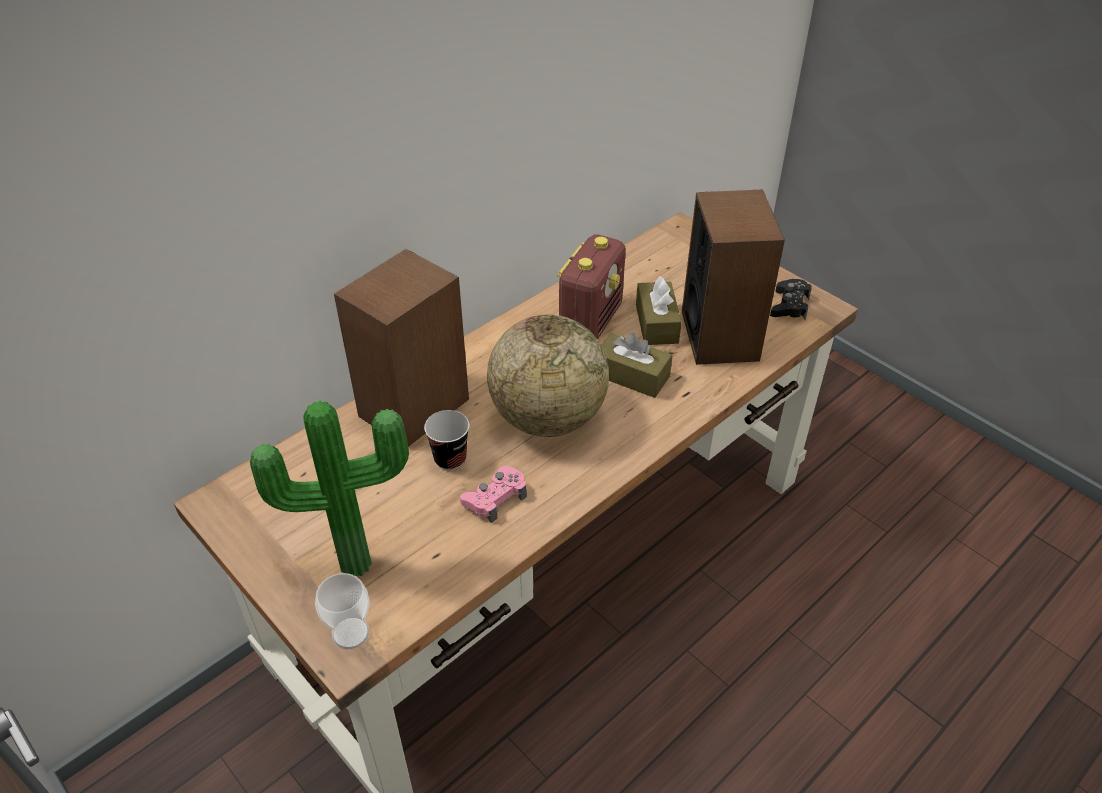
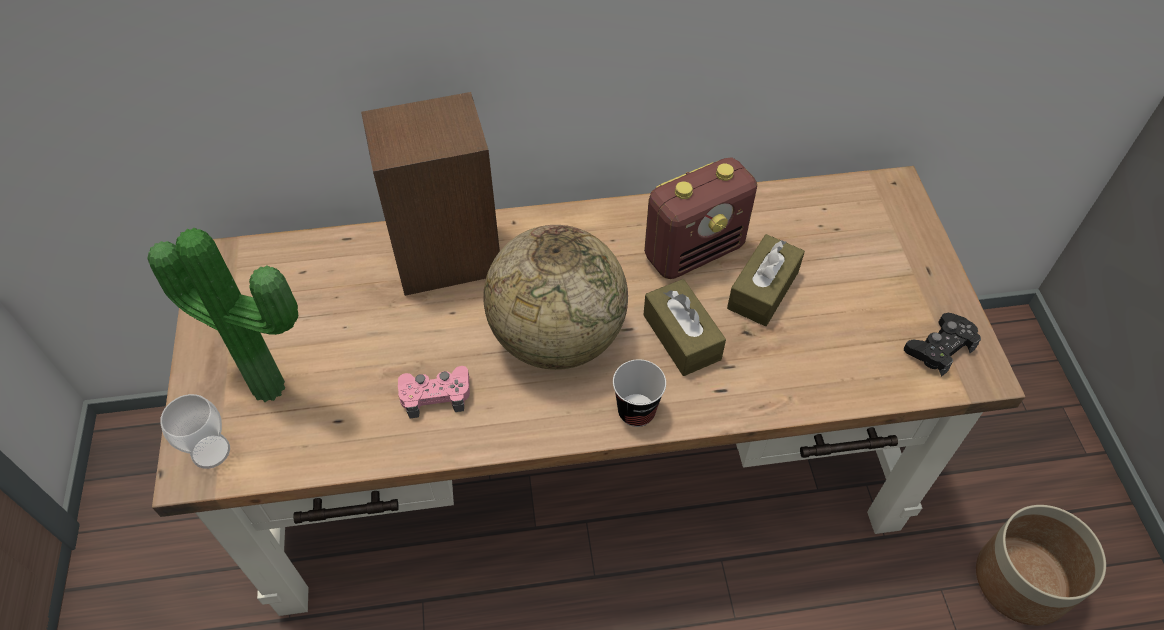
camera: 35 degrees right, 10 degrees up
cup [424,410,469,470] -> cup moved to [613,359,666,427]
speaker [682,189,785,365] -> none
none -> planter [976,505,1106,626]

